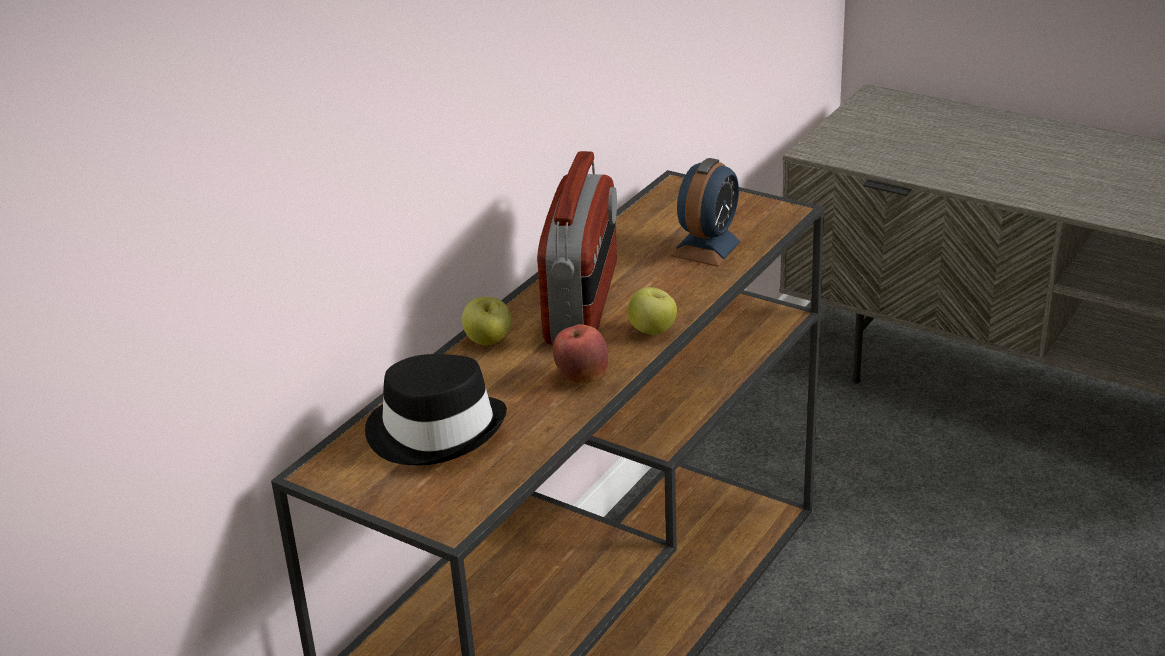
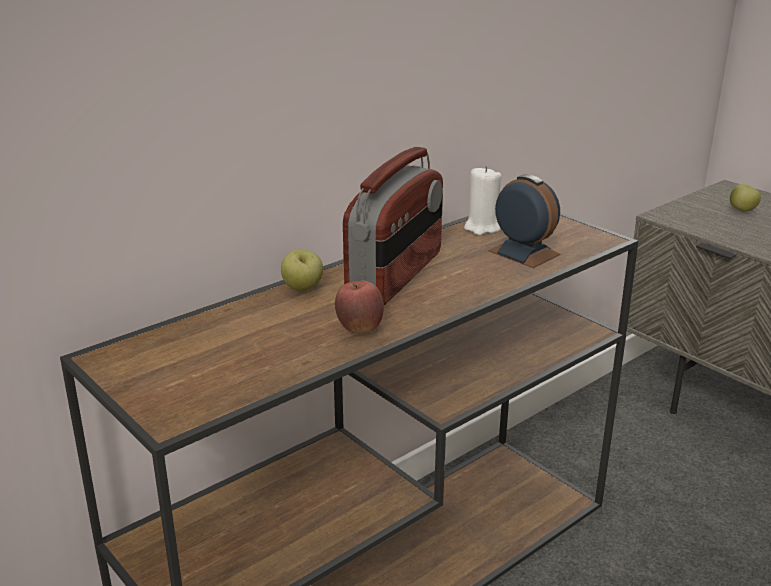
camera: 15 degrees right, 5 degrees down
black hat [365,354,507,465] -> none
apple [628,287,677,335] -> apple moved to [730,184,761,212]
alarm clock [671,158,745,267] -> alarm clock turned 90 degrees counterclockwise [488,174,560,268]
none -> white candle [464,166,502,235]

